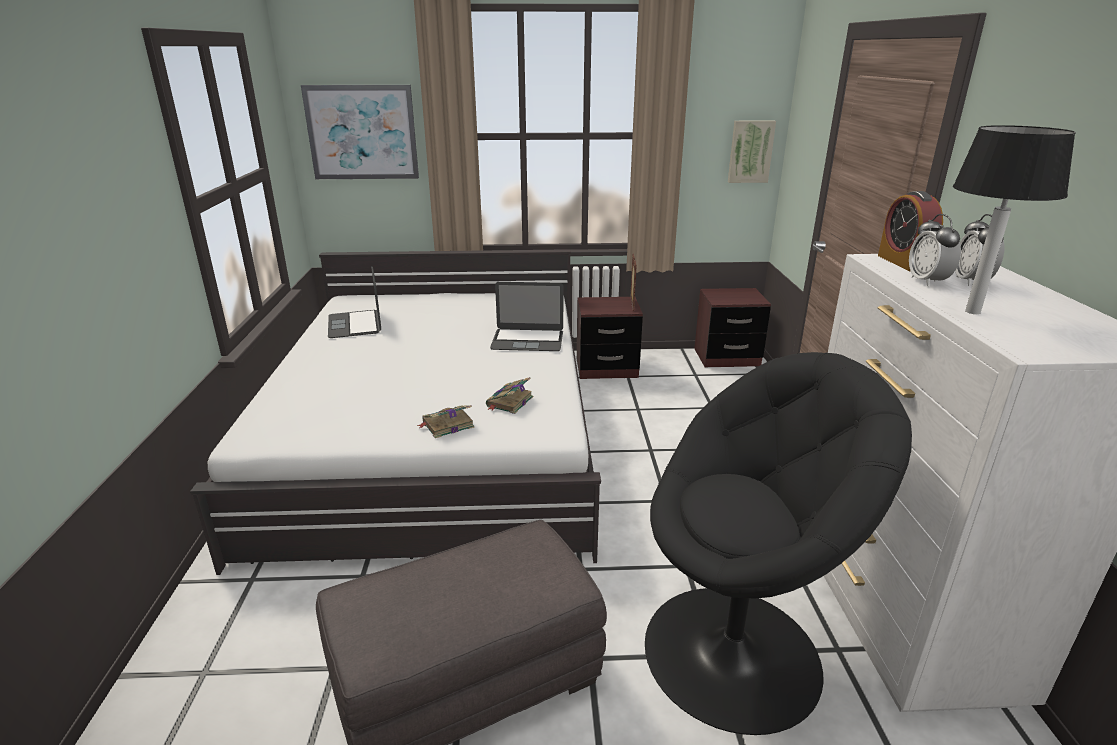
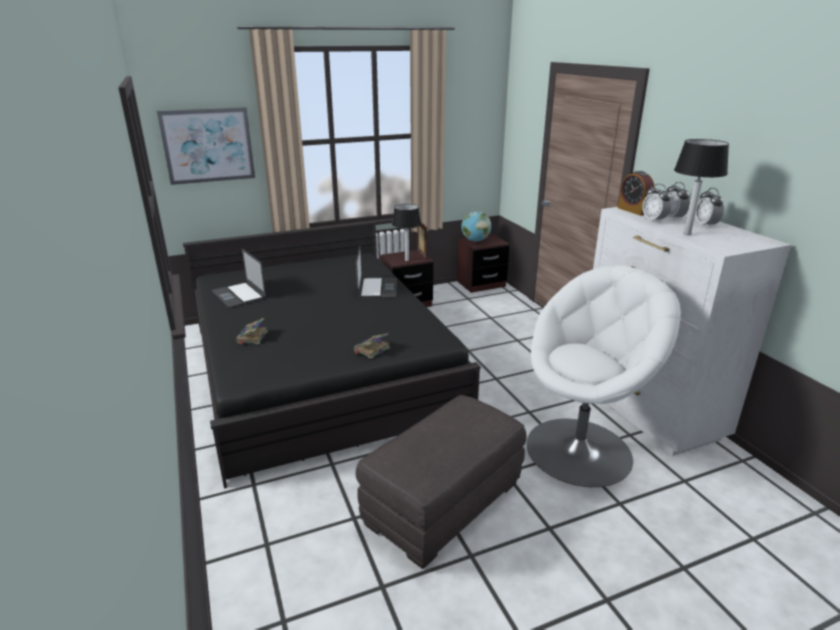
camera: 20 degrees left, 0 degrees up
white bed [190,249,601,575] -> black bed [183,221,481,488]
book [486,377,533,414] -> book moved to [236,318,268,345]
laptop [490,282,563,351] -> laptop turned 75 degrees counterclockwise [356,246,397,298]
black armchair [645,352,912,735] -> white armchair [526,265,681,487]
picture [728,120,776,183] -> none
none -> table lamp [392,204,421,261]
none -> globe [461,211,491,242]
none -> alarm clock [695,188,724,228]

